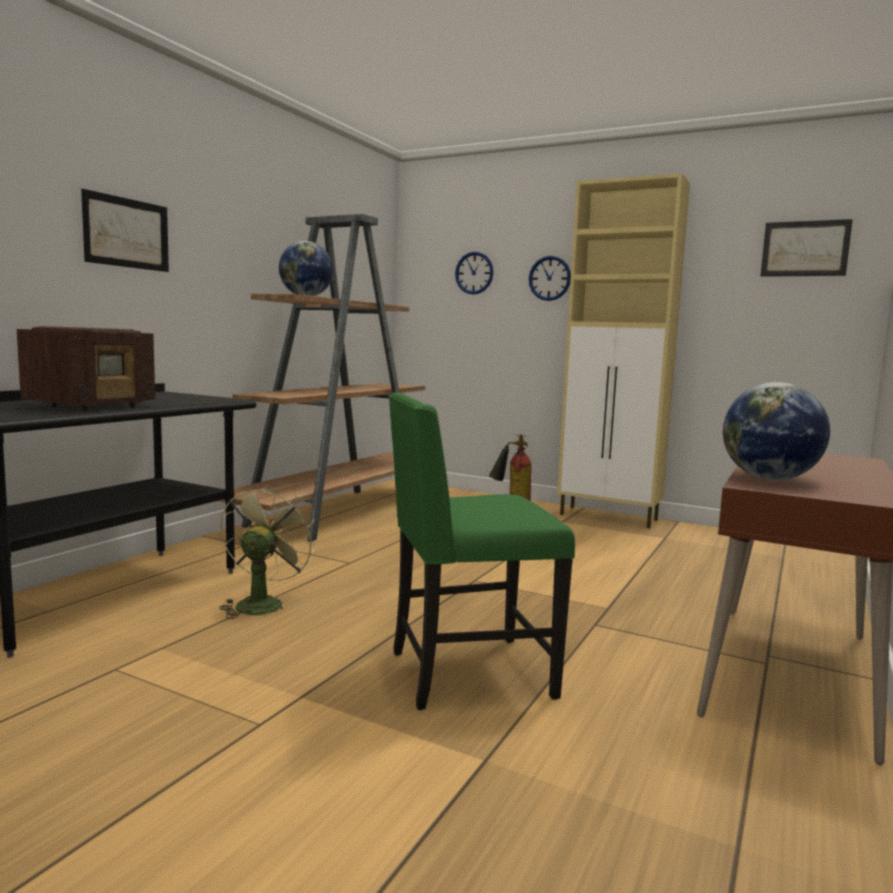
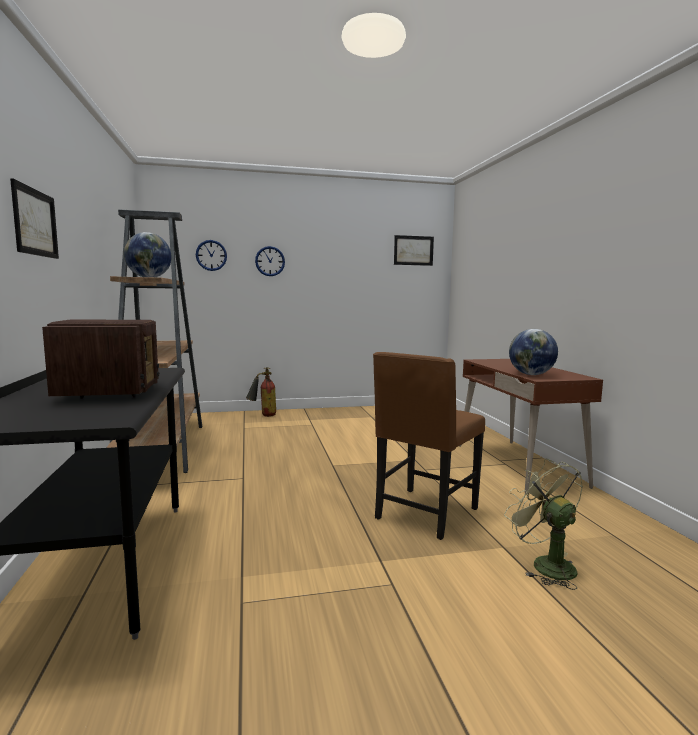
camera: 40 degrees left, 0 degrees up
green fan [219,484,317,619] -> green fan moved to [504,459,583,590]
green chair [388,392,575,710] -> brown chair [373,352,485,540]
beige cabinet [557,173,690,529] -> none

